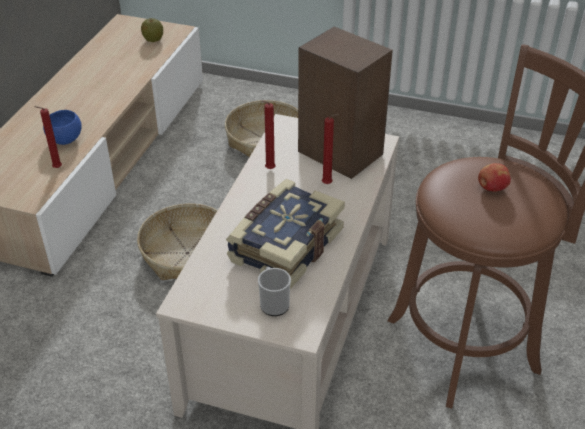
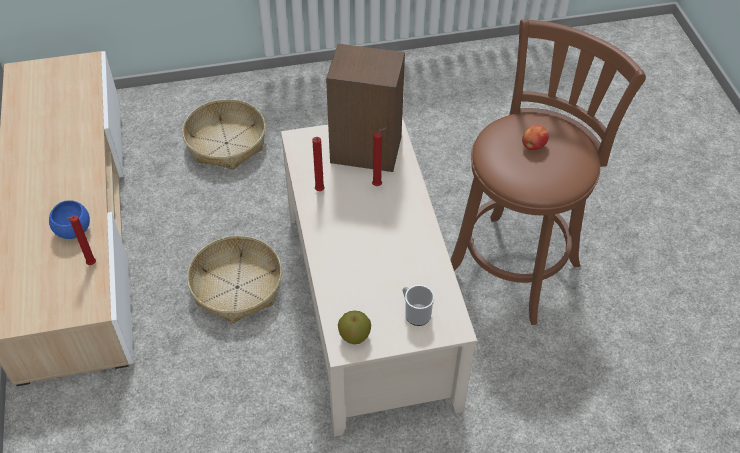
camera: 30 degrees left, 10 degrees up
apple [141,18,163,42] -> apple moved to [338,311,371,344]
book [226,179,345,289] -> none

